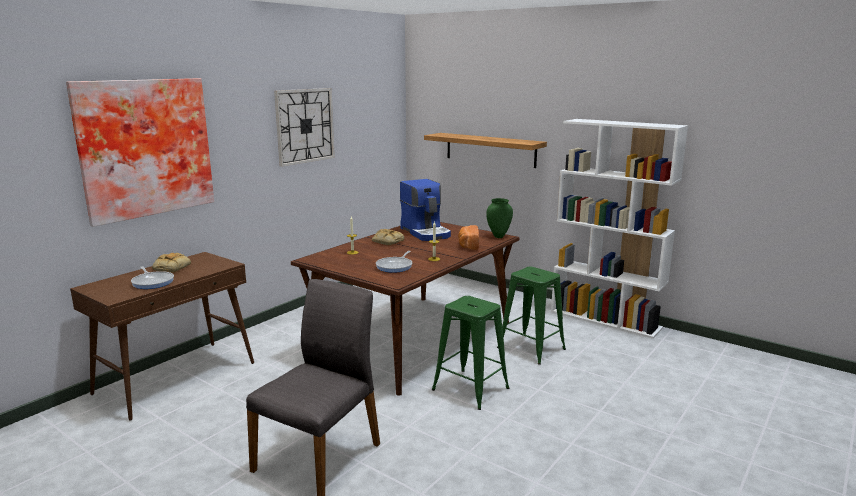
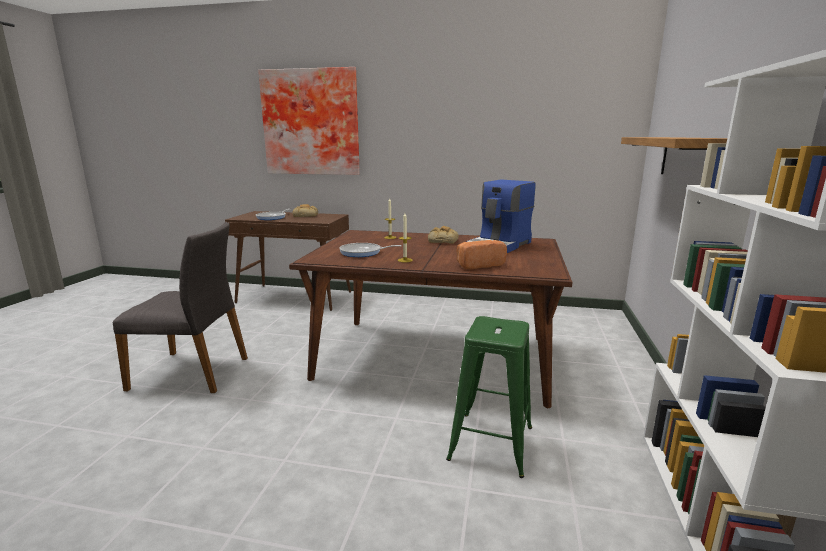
camera: 65 degrees right, 0 degrees up
wall clock [274,88,335,167] -> none
green stool [432,296,509,410] -> none
green vase [486,198,513,238] -> none

